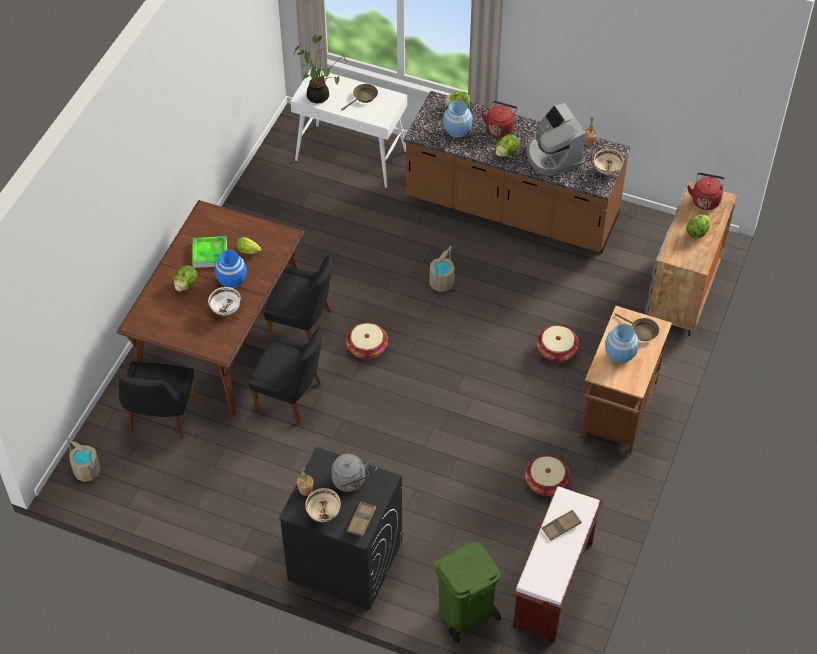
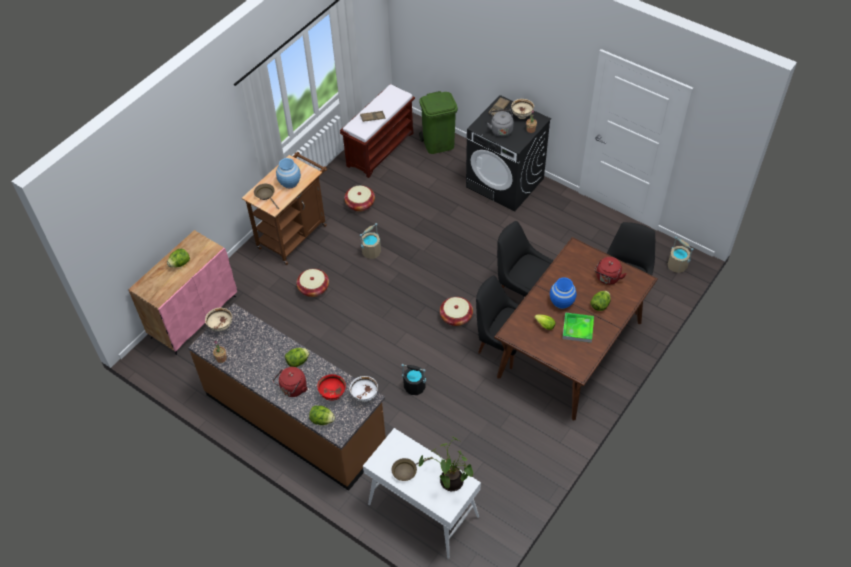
camera: 165 degrees left, 0 degrees up
white bowl [208,287,240,315] -> white bowl moved to [350,376,378,402]
beige bucket [430,246,455,292] -> beige bucket moved to [360,223,381,259]
blue vase [443,100,473,138] -> red bowl [317,374,346,401]
coffee machine [526,103,585,175] -> none
grey cabinet [645,181,737,336] -> pink cabinet [128,230,237,355]
red kettle [687,173,725,210] -> red kettle moved to [595,257,627,285]
none -> black bucket [401,364,426,395]

